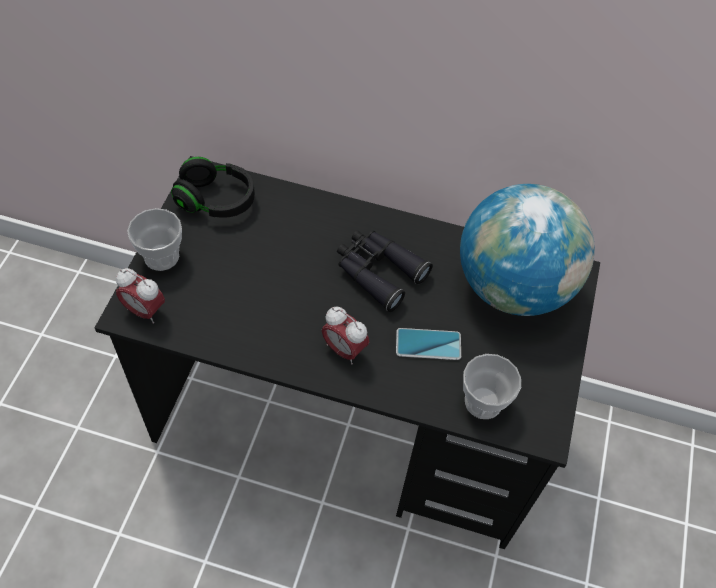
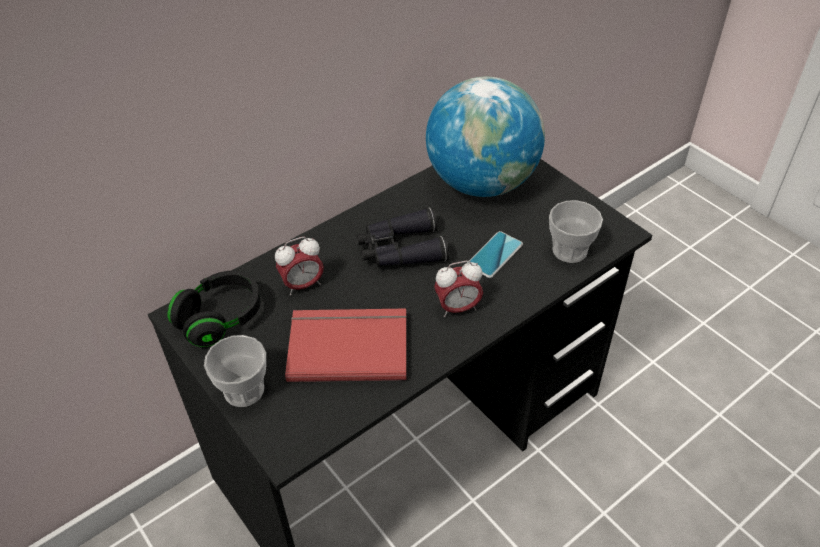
camera: 50 degrees left, 10 degrees down
alarm clock [116,268,165,324] -> alarm clock moved to [275,237,324,295]
none -> red book [285,309,407,382]

